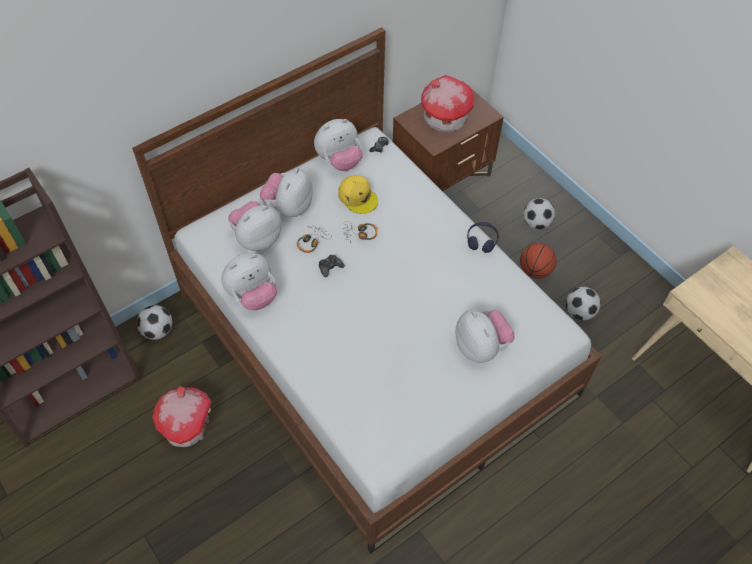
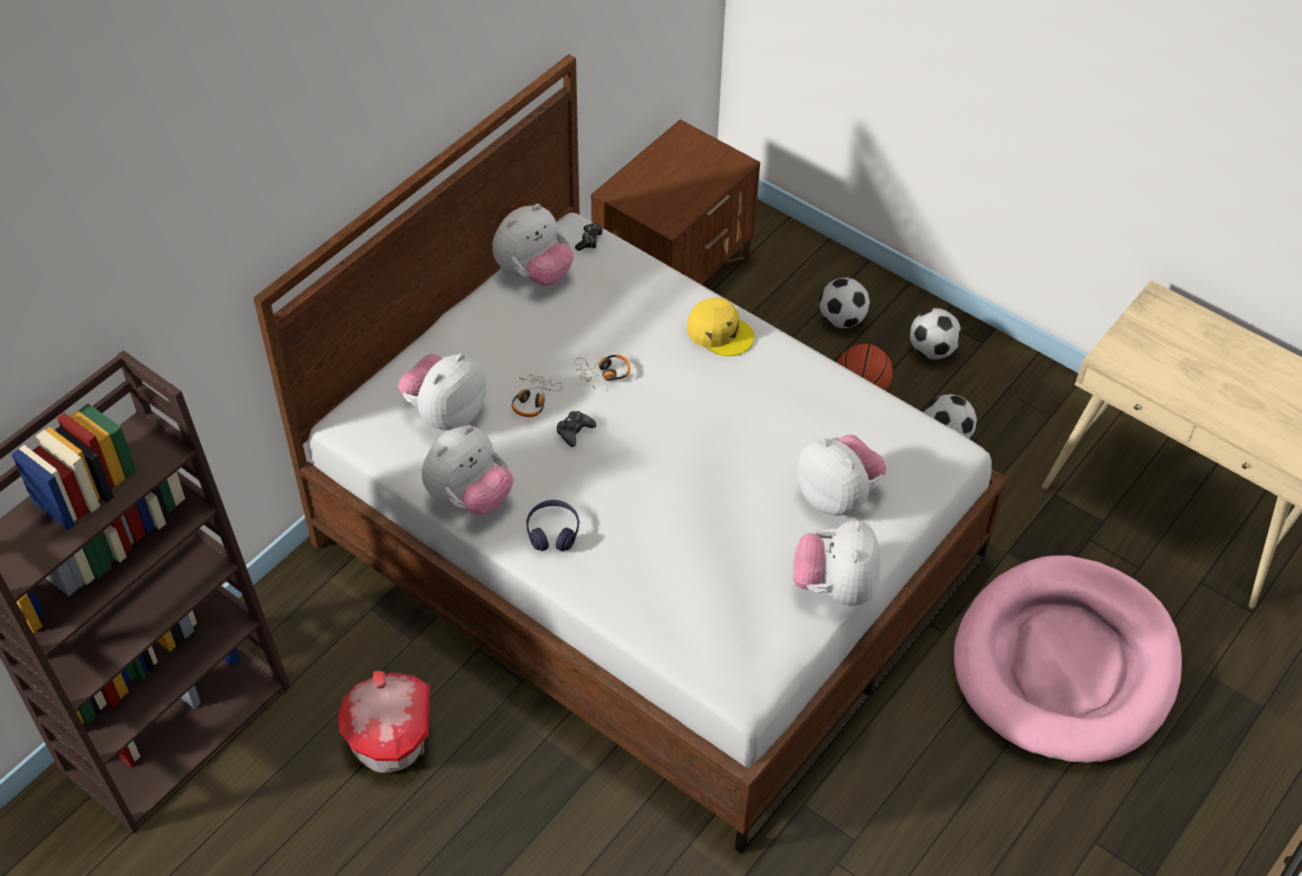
camera: 15 degrees left, 5 degrees down
football [137,305,173,340] -> football moved to [910,308,961,359]
plush toy [260,168,313,217] -> plush toy moved to [793,520,880,606]
yellow cap [338,175,378,214] -> yellow cap moved to [687,298,754,356]
toy house [421,75,474,132] -> none
purple headphones [467,222,499,253] -> purple headphones moved to [526,500,579,551]
none -> pink dog bed [954,555,1182,764]

